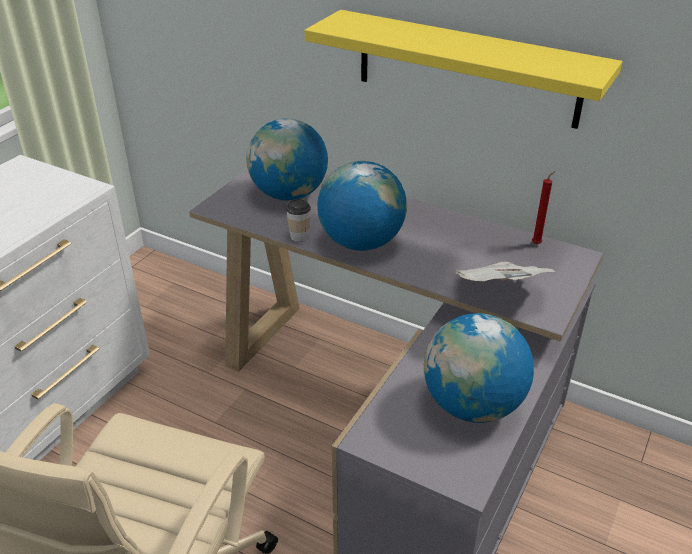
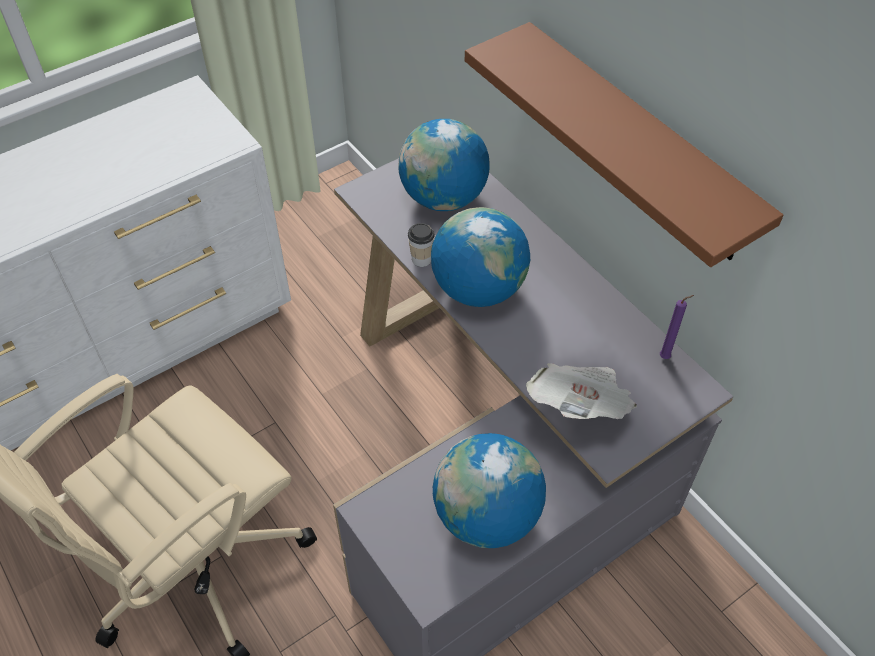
camera: 25 degrees right, 15 degrees up
yellow shelf [304,10,622,129] -> brown shelf [465,22,783,267]
red candle [532,171,555,244] -> purple candle [660,295,694,359]

